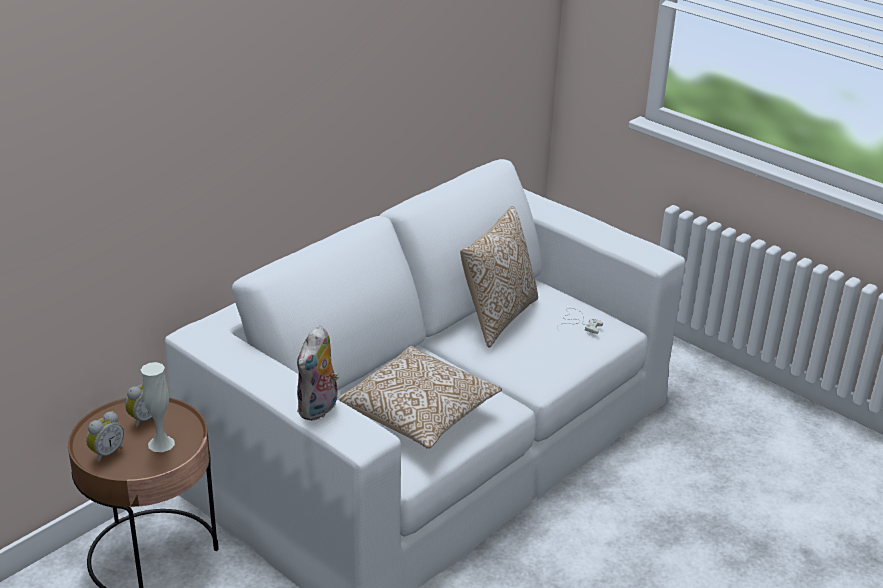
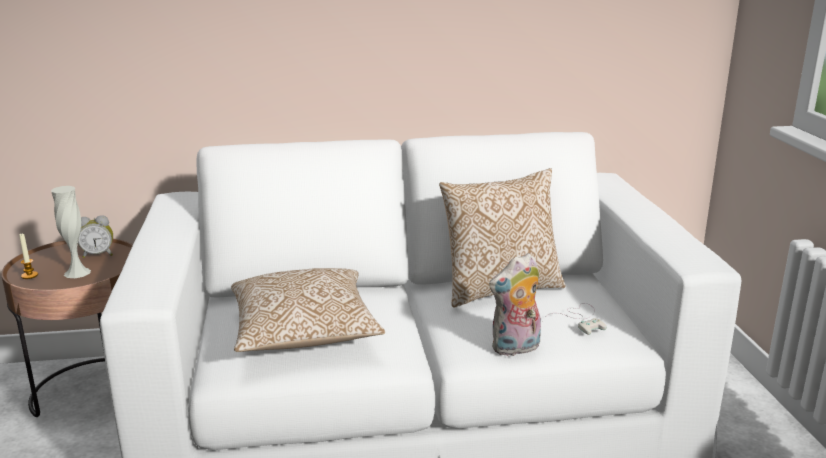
camera: 40 degrees right, 10 degrees down
alarm clock [86,411,124,463] -> none
plush toy [297,325,339,421] -> plush toy moved to [489,253,541,357]
none -> candle [19,233,38,279]

